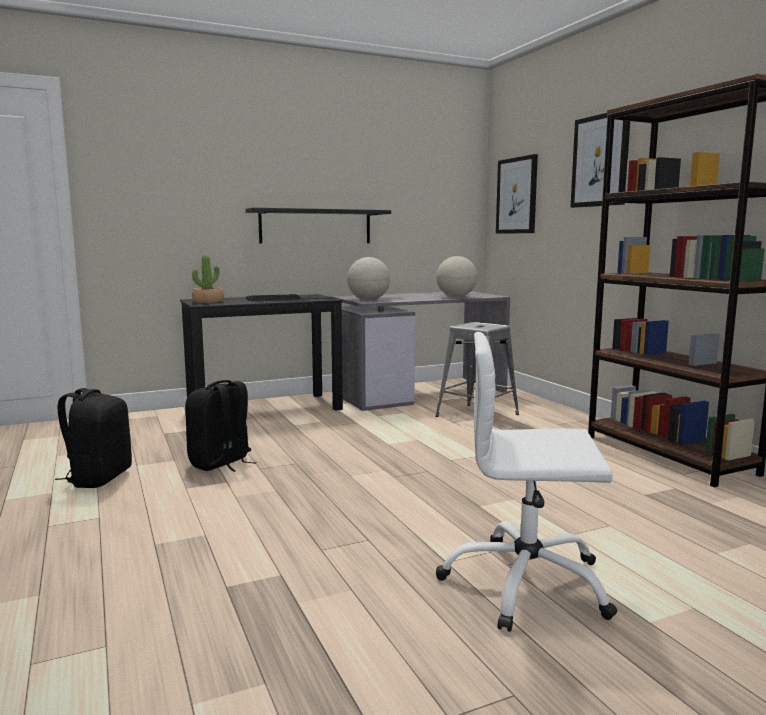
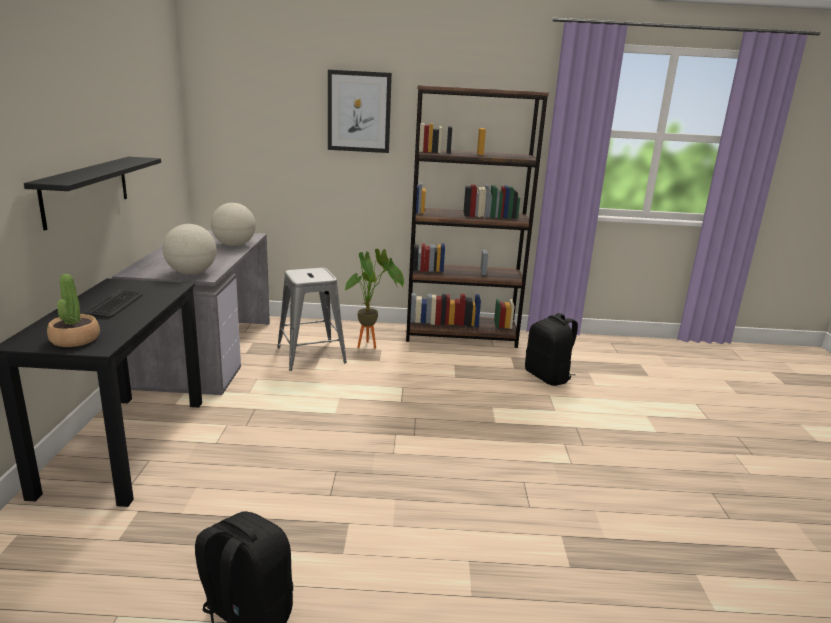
camera: 65 degrees left, 10 degrees up
black backpack [185,380,257,472] -> black backpack moved to [525,313,578,386]
white office chair [436,332,617,632] -> none
picture [496,154,538,234] -> none
none -> potted plant [344,249,404,349]

